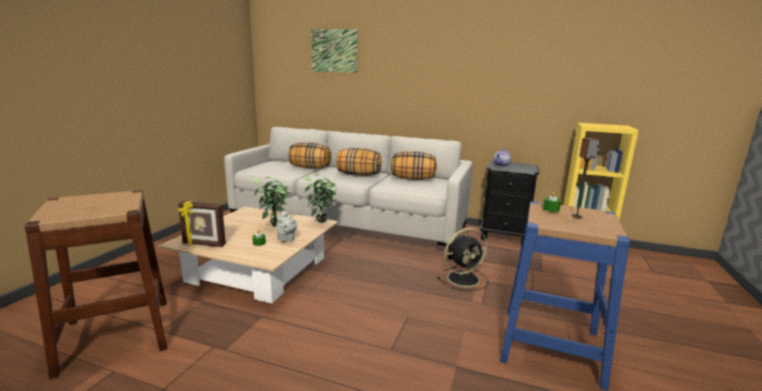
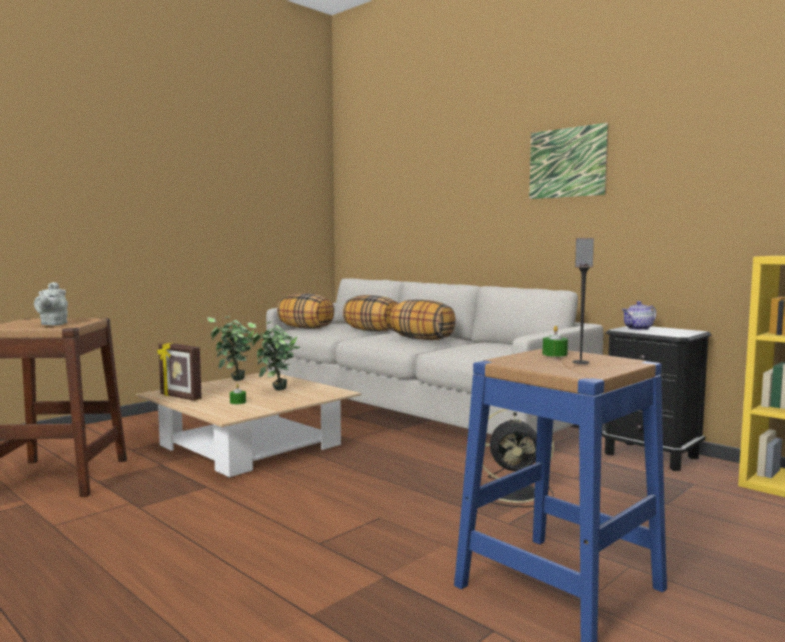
camera: 25 degrees right, 10 degrees down
grey teapot [276,211,297,242] -> grey teapot moved to [34,282,68,325]
potted plant [304,174,336,223] -> potted plant moved to [207,316,254,381]
picture [311,29,358,73] -> picture moved to [529,123,609,199]
pillow [391,151,437,180] -> pillow moved to [277,293,334,329]

